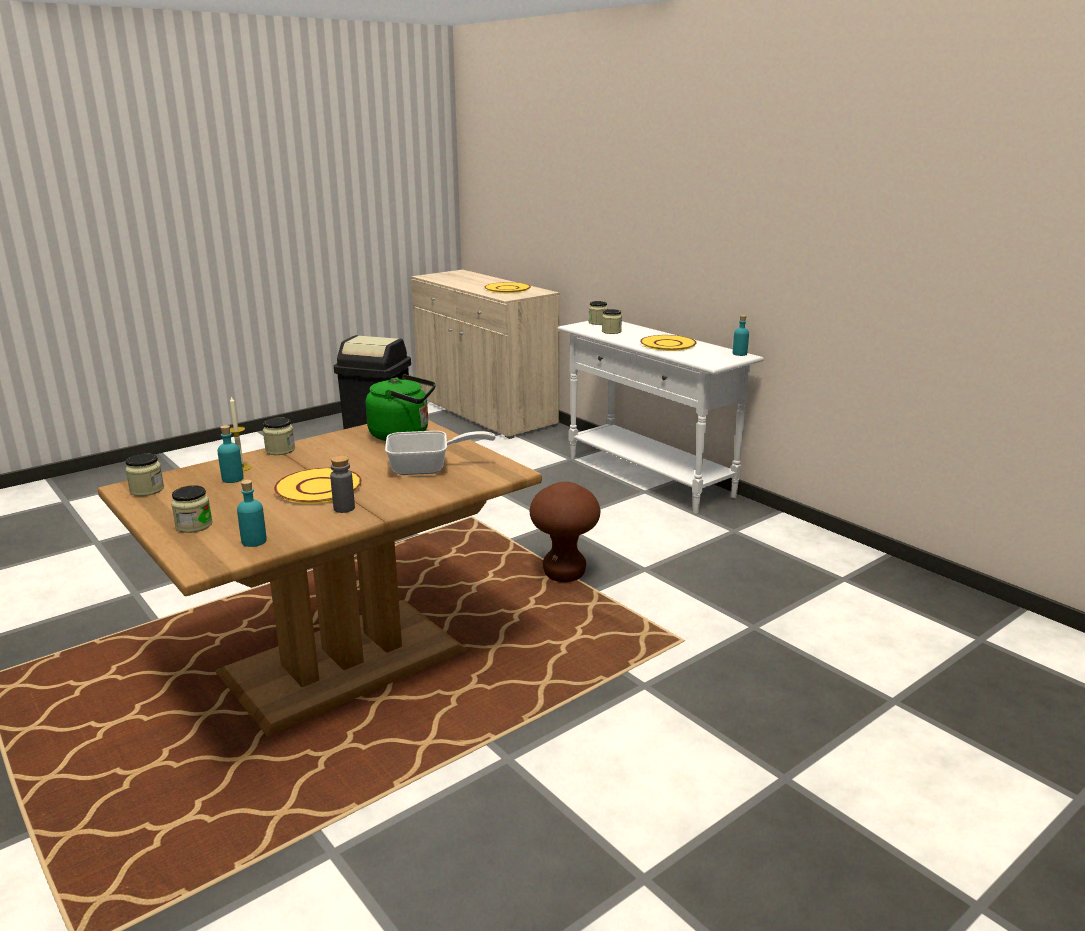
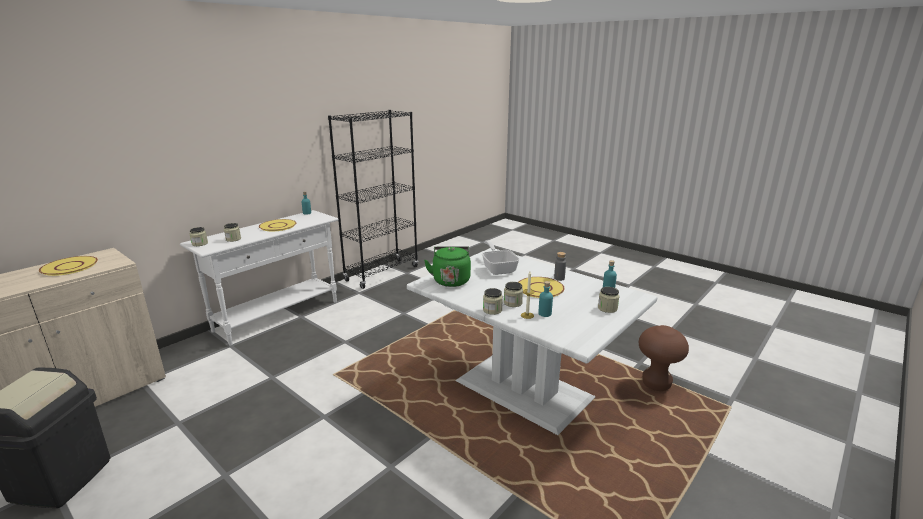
camera: 100 degrees left, 0 degrees up
brown dining table [98,420,542,736] -> white dining table [407,248,657,435]
jar [125,454,164,496] -> jar moved to [504,282,523,307]
brown stool [530,482,600,582] -> brown stool moved to [639,325,689,391]
none -> black bookcase [328,110,418,289]

